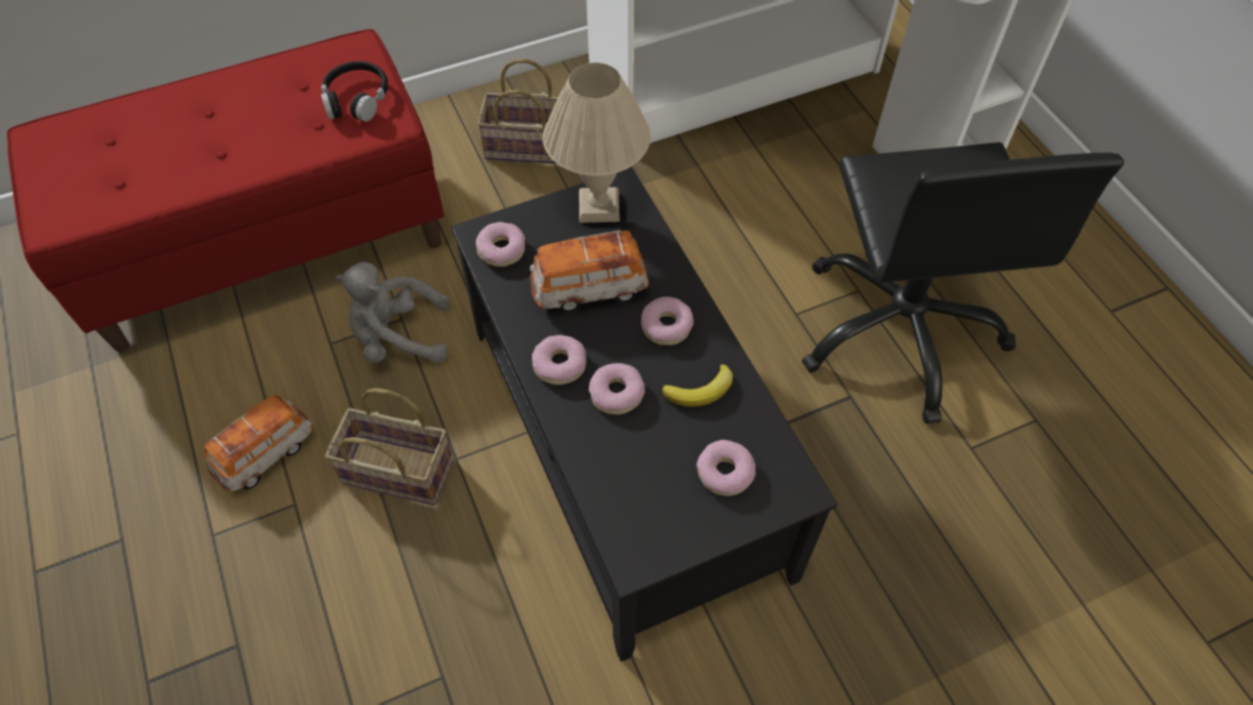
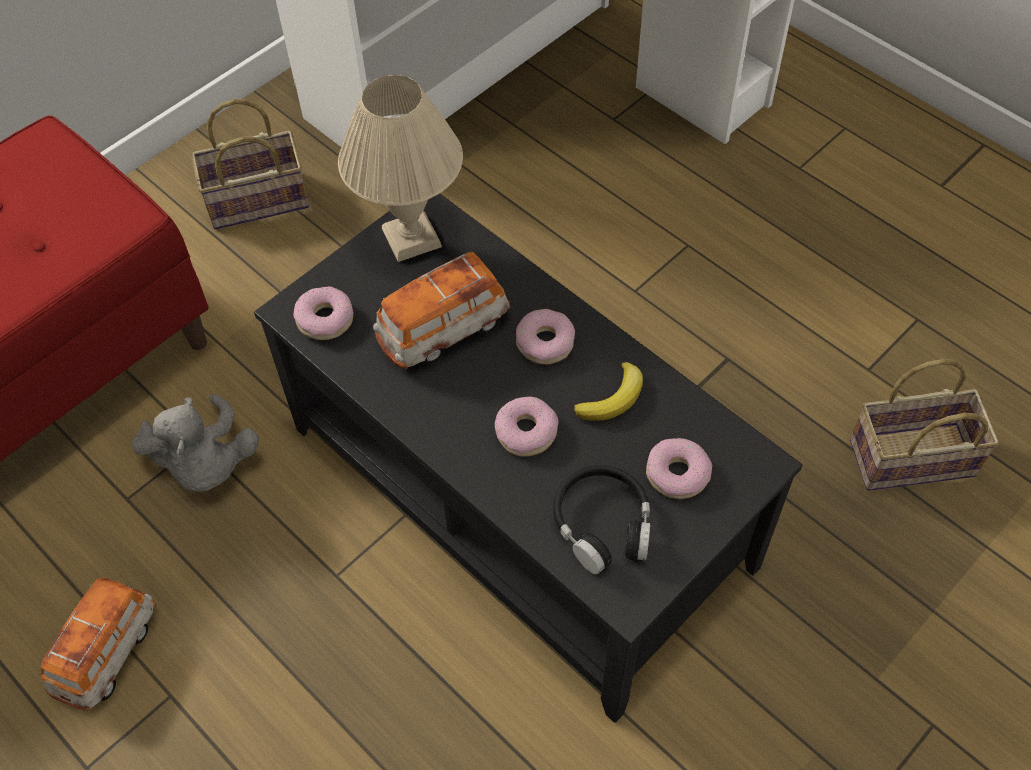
camera: 20 degrees left, 0 degrees up
black headphones [321,61,388,122] -> black headphones moved to [553,465,650,574]
basket [325,388,453,505] -> basket moved to [850,359,999,491]
grey plush toy [336,262,450,363] -> grey plush toy turned 90 degrees counterclockwise [132,394,259,492]
donut [532,335,586,385] -> none
black office chair [802,142,1125,424] -> none

